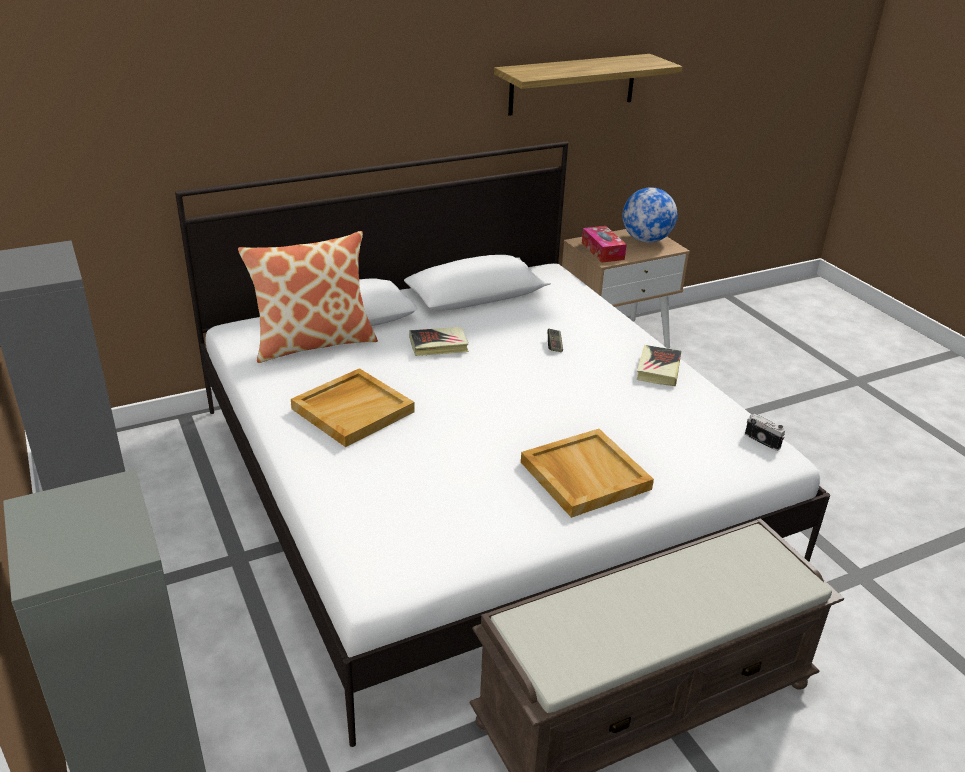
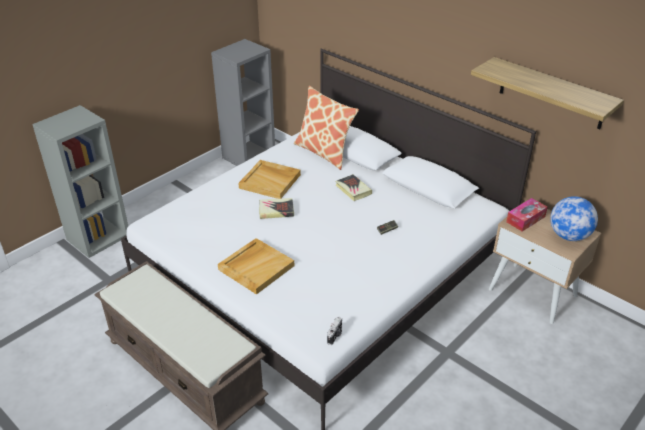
camera: 70 degrees right, 5 degrees up
book [636,345,682,386] -> book moved to [259,198,294,219]

